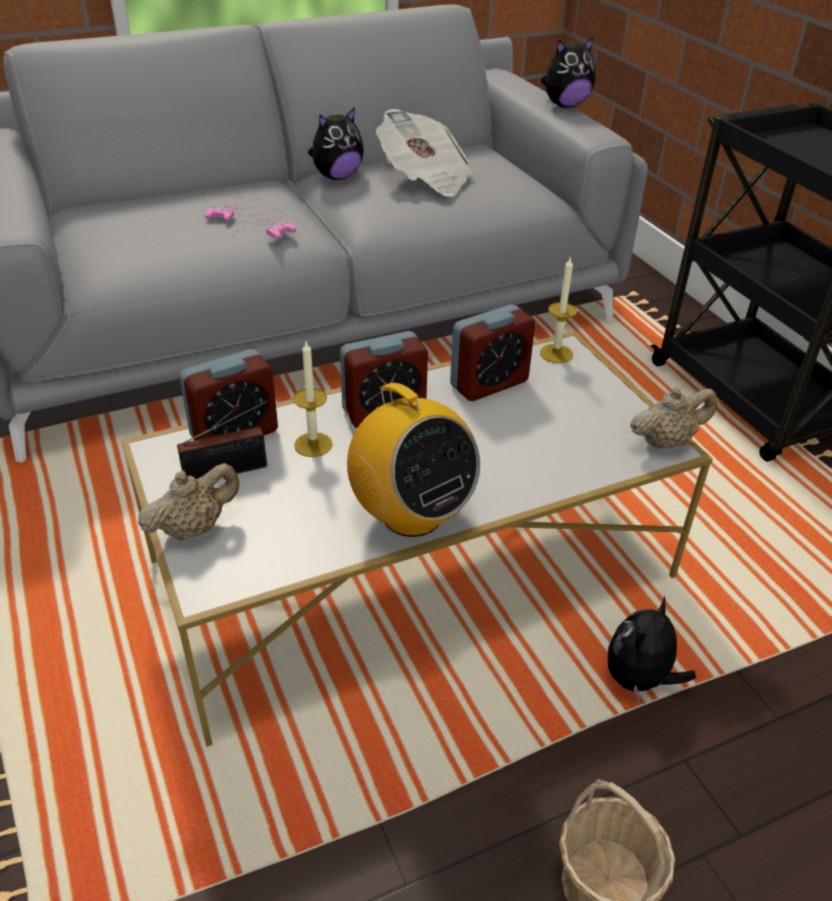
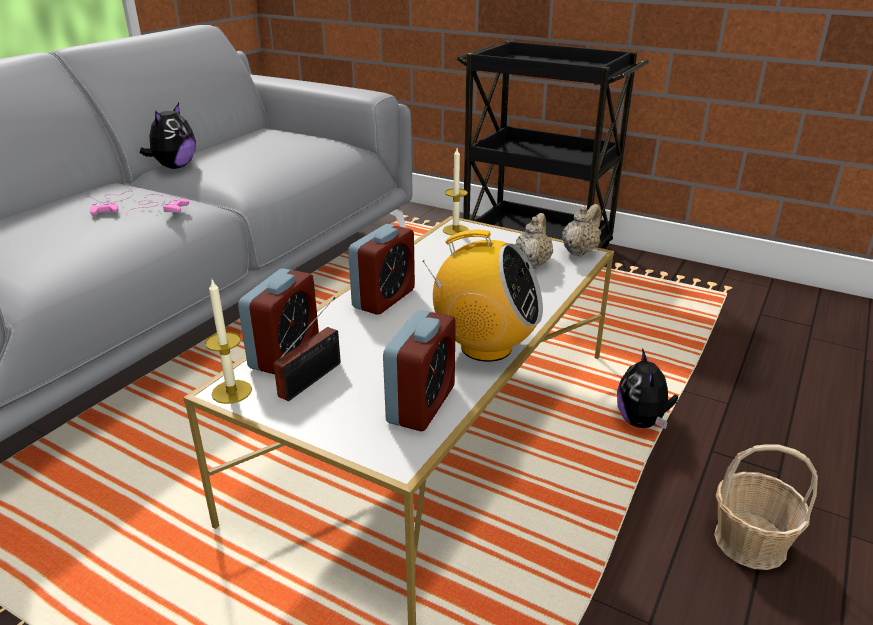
camera: 35 degrees left, 10 degrees down
beige teapot [138,463,240,541] -> beige teapot moved to [515,213,553,269]
candle [293,342,333,457] -> candle moved to [205,280,252,404]
newspaper [376,109,474,197] -> none
alarm clock [450,304,535,401] -> alarm clock moved to [383,310,456,431]
plush toy [541,37,595,108] -> none

